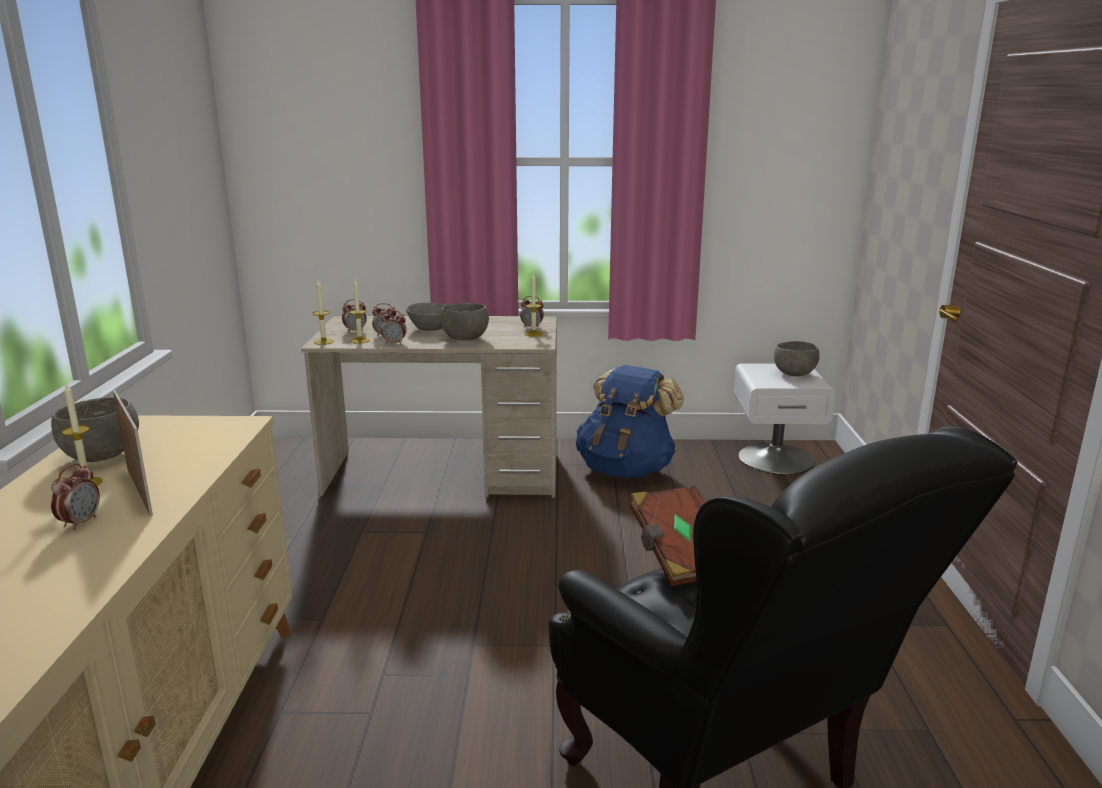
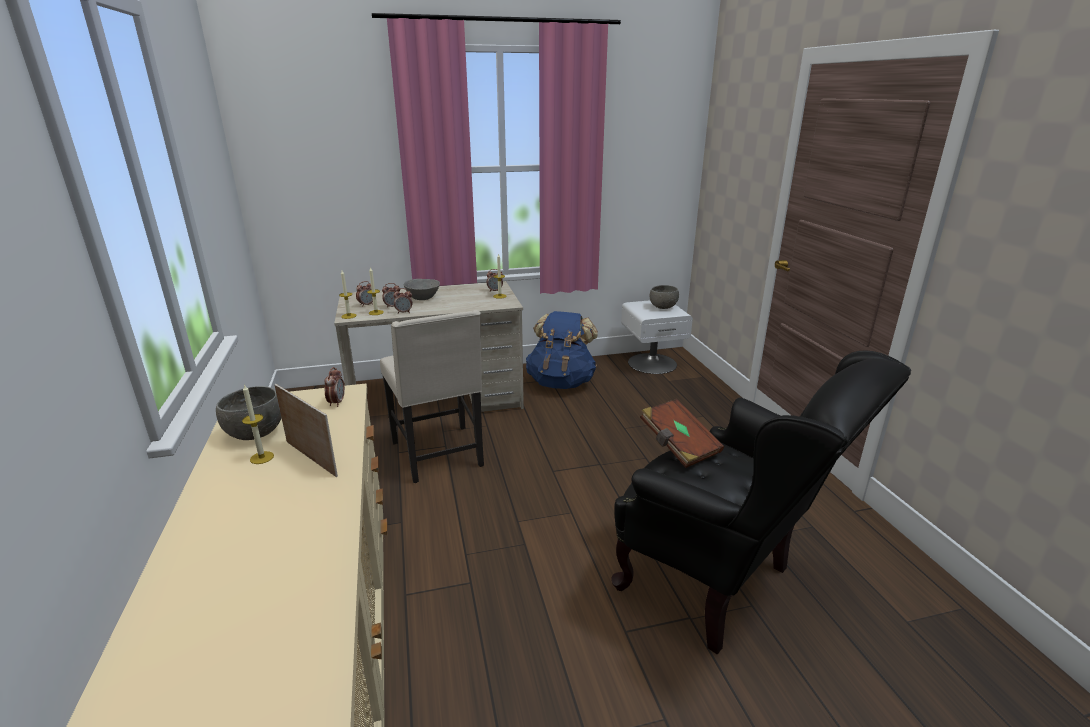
camera: 15 degrees left, 5 degrees up
alarm clock [51,463,100,530] -> alarm clock moved to [324,367,345,407]
grey bowl [440,303,489,341] -> none
none -> beige chair [380,310,484,483]

